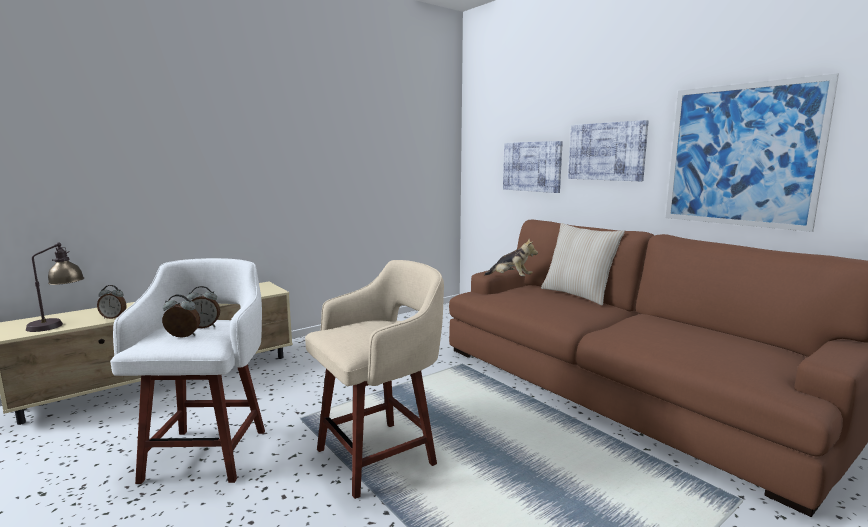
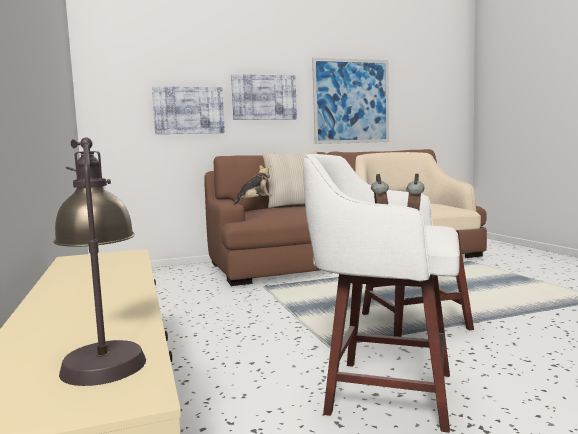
camera: 70 degrees left, 5 degrees down
alarm clock [97,285,127,319] -> none

